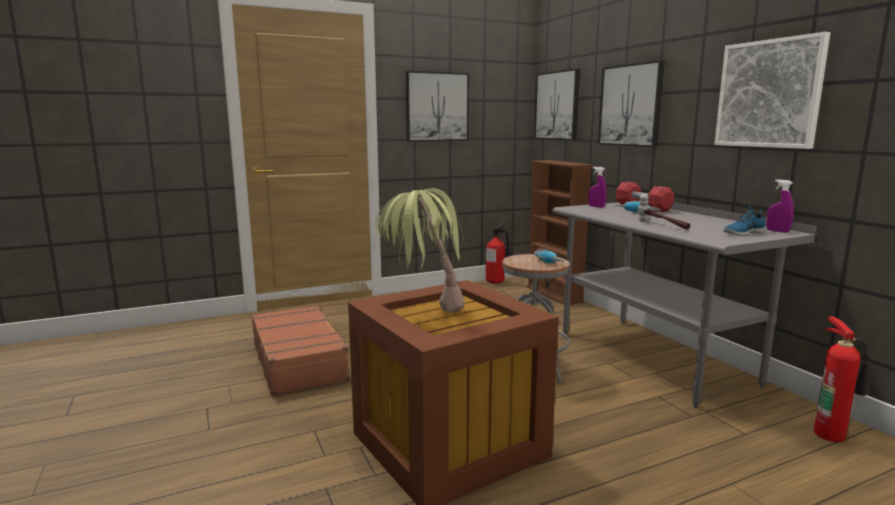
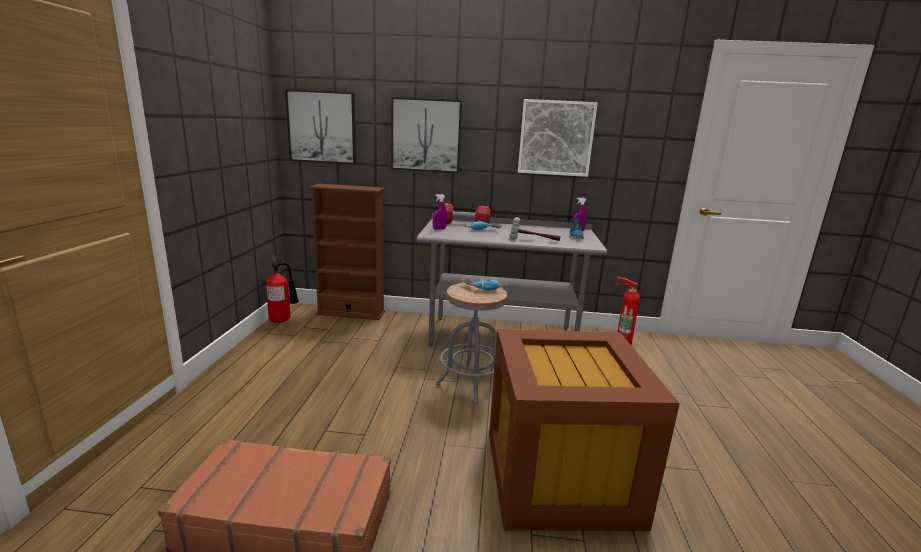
camera: 60 degrees left, 5 degrees up
potted plant [375,188,465,313] -> none
picture [406,71,469,142] -> none

